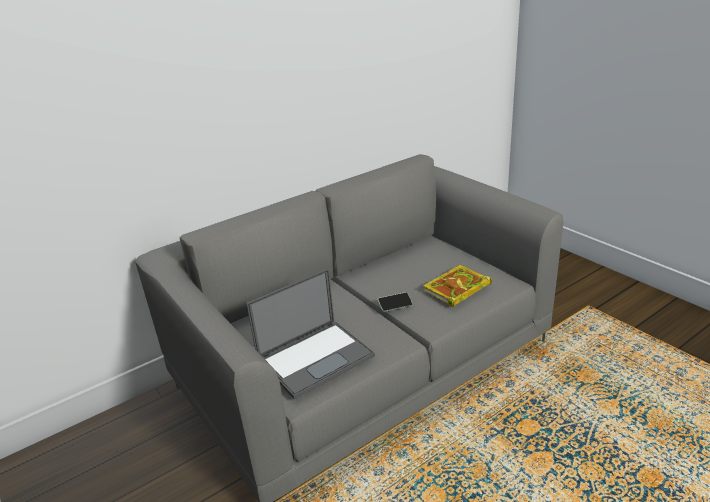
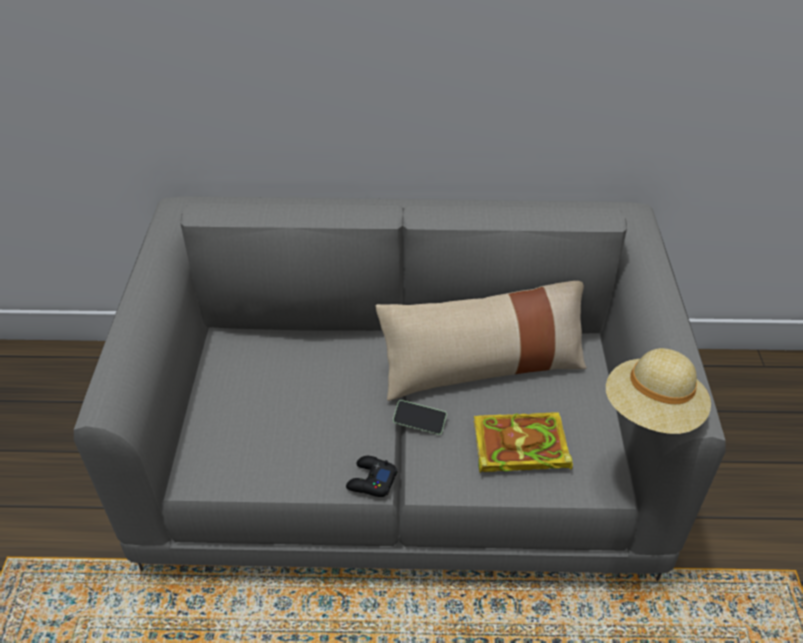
camera: 35 degrees right, 15 degrees up
laptop [246,269,375,400] -> none
none -> black game controller [346,456,397,497]
none -> beige pillow [376,281,587,401]
none -> beige hat [606,348,711,434]

